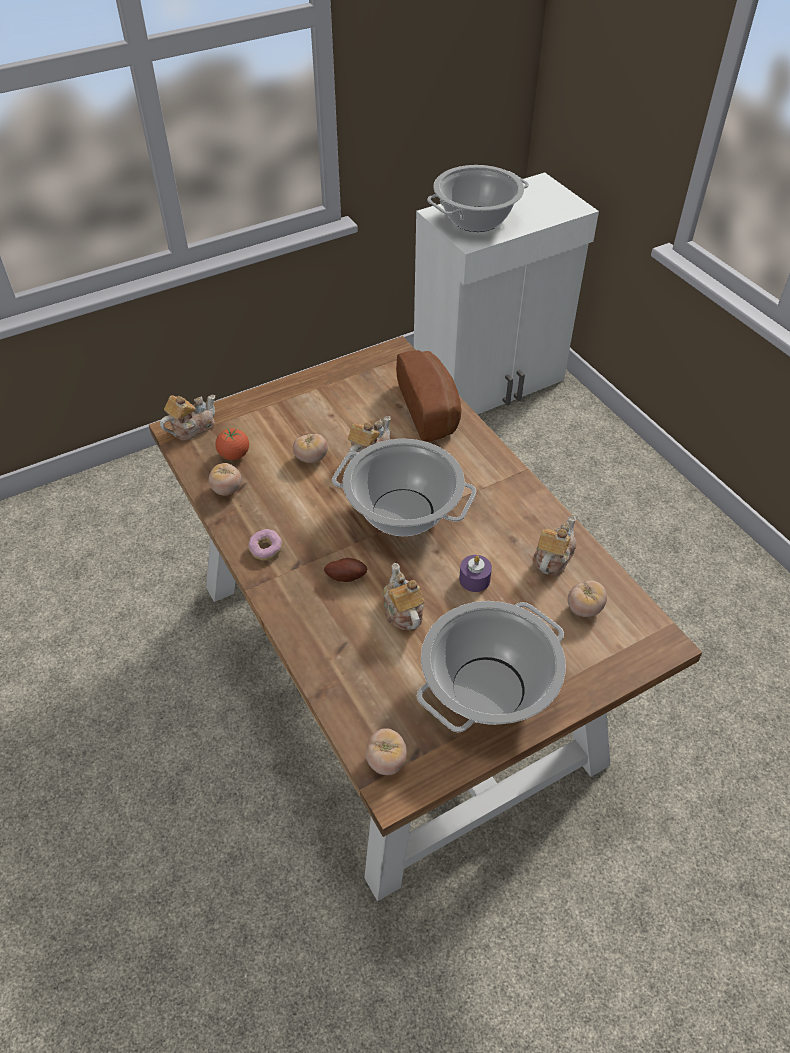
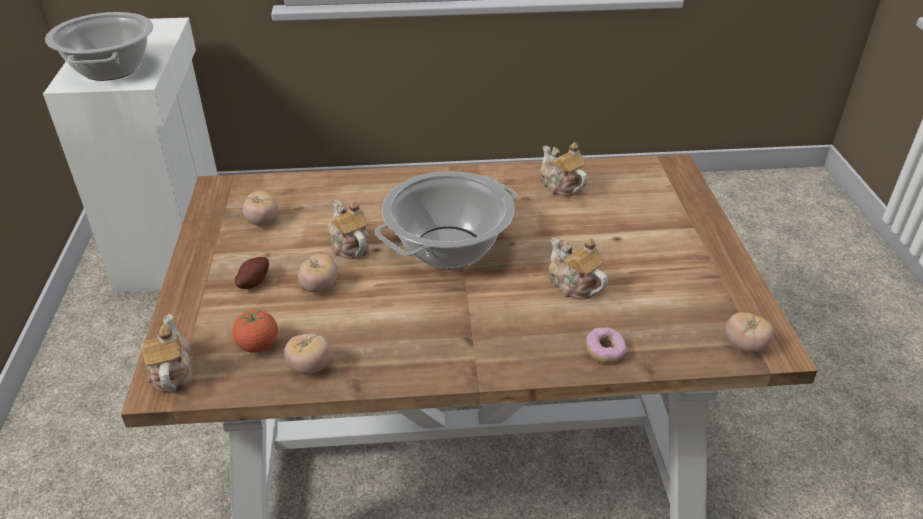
camera: 65 degrees left, 10 degrees down
donut [248,529,282,561] -> donut moved to [586,327,627,364]
potato [324,558,367,582] -> potato moved to [235,257,269,289]
teapot [383,563,425,630] -> teapot turned 45 degrees clockwise [549,238,608,300]
bread [396,350,462,442] -> none
cooking pot [417,601,566,733] -> none
purple candle [459,555,492,592] -> none
tomato [568,580,607,617] -> tomato moved to [242,191,278,226]

